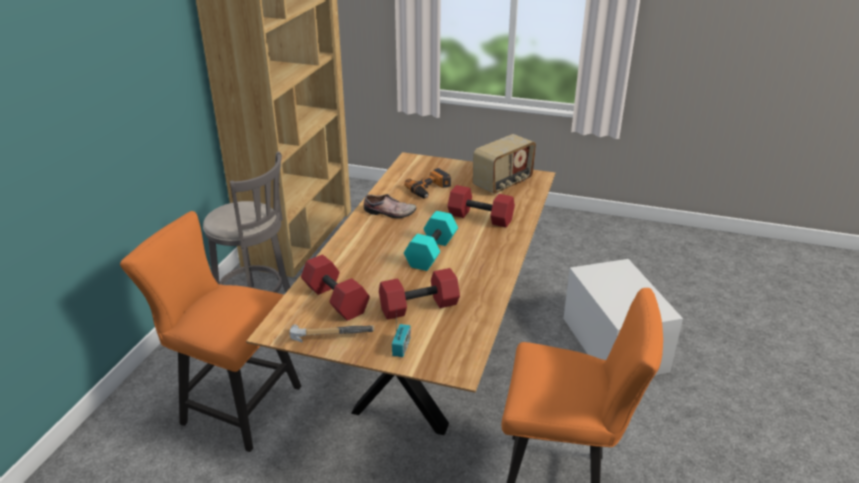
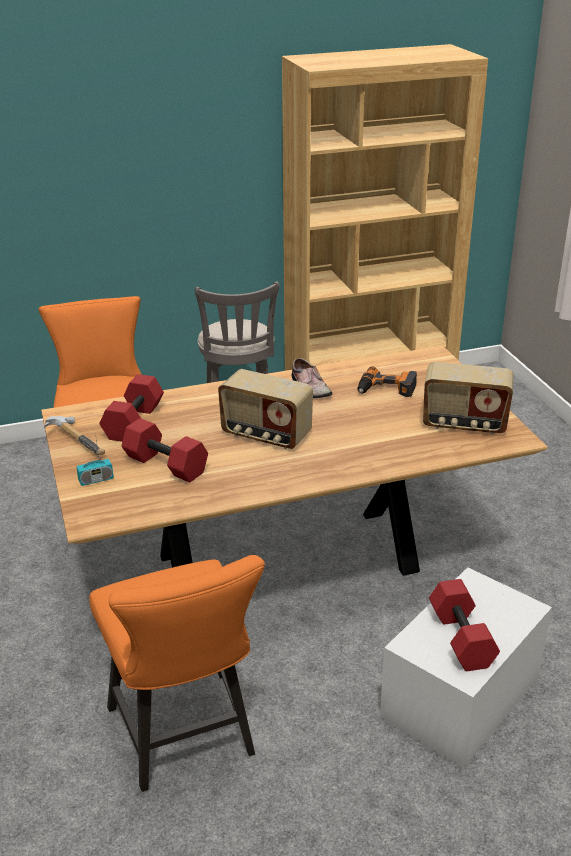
camera: 55 degrees right, 0 degrees up
turquoise dumbbell [404,211,458,271] -> radio [218,369,313,449]
red dumbbell [447,185,515,227] -> red dumbbell moved to [429,579,500,671]

